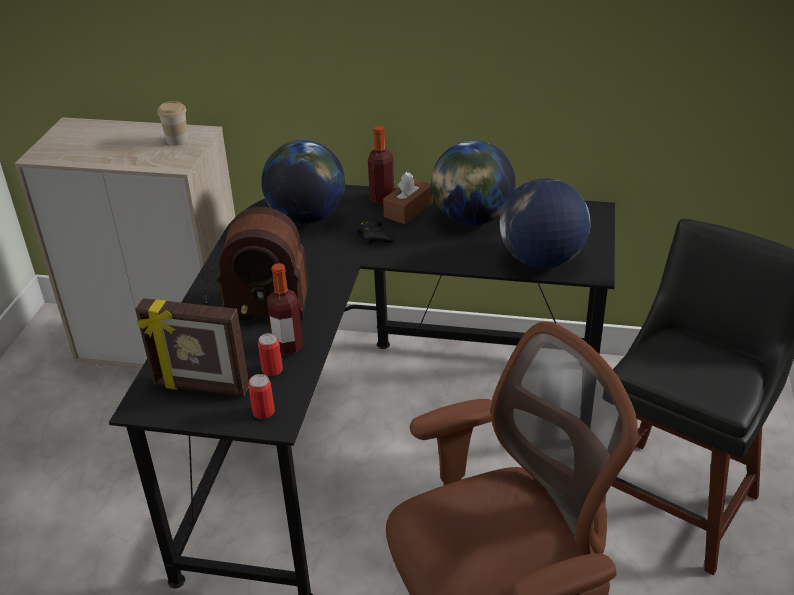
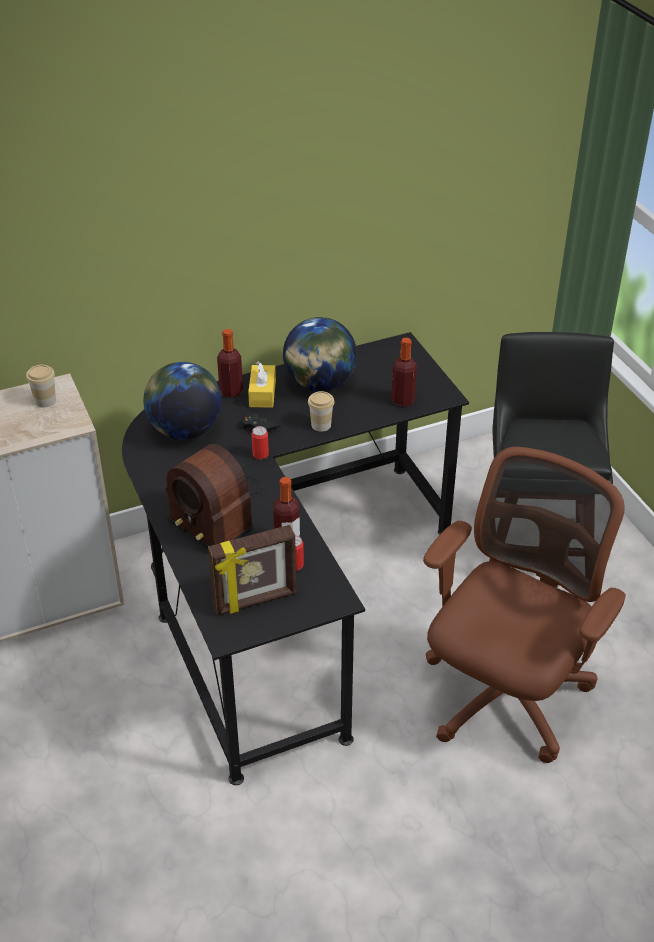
camera: 35 degrees left, 5 degrees up
radio [203,207,309,320] -> radio turned 75 degrees clockwise [166,444,264,549]
can [248,374,275,419] -> can moved to [252,426,269,459]
brown tissue box [383,172,433,224] -> yellow tissue box [248,362,276,408]
globe [499,178,590,268] -> bottle [391,338,417,407]
none -> cup [308,391,335,432]

